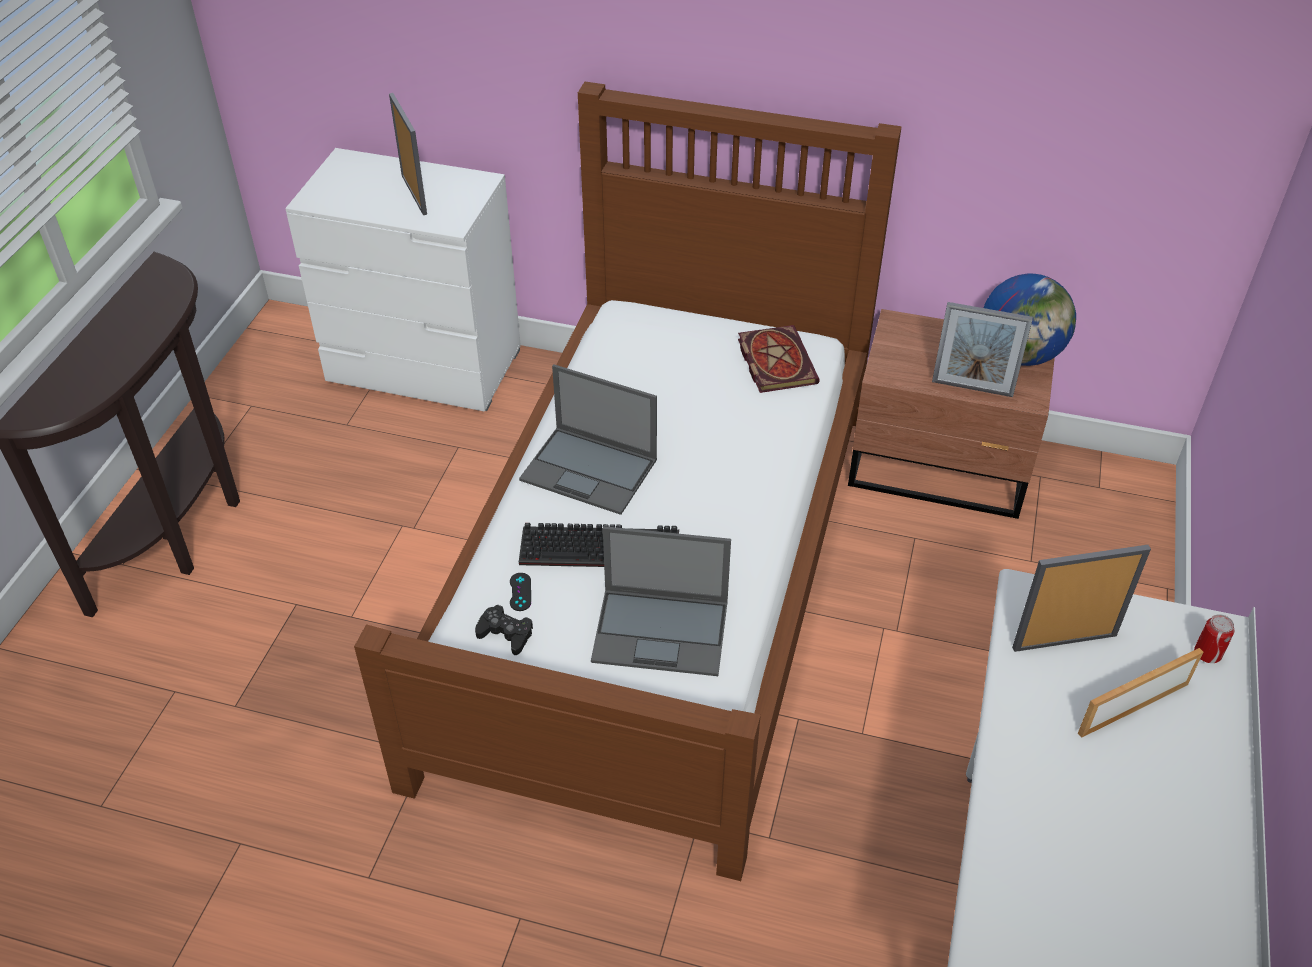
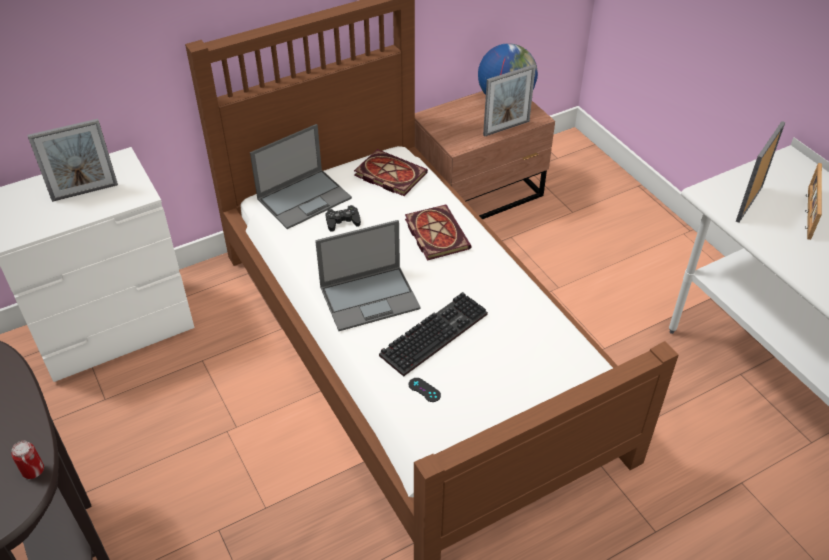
camera: 45 degrees left, 0 degrees up
picture frame [389,93,427,215] -> picture frame turned 135 degrees clockwise [27,119,118,202]
black game controller [475,605,533,655] -> black game controller moved to [326,205,361,232]
laptop [591,526,731,676] -> laptop moved to [250,124,352,229]
can [1194,614,1234,663] -> can moved to [11,441,44,479]
none -> book [405,205,471,261]

